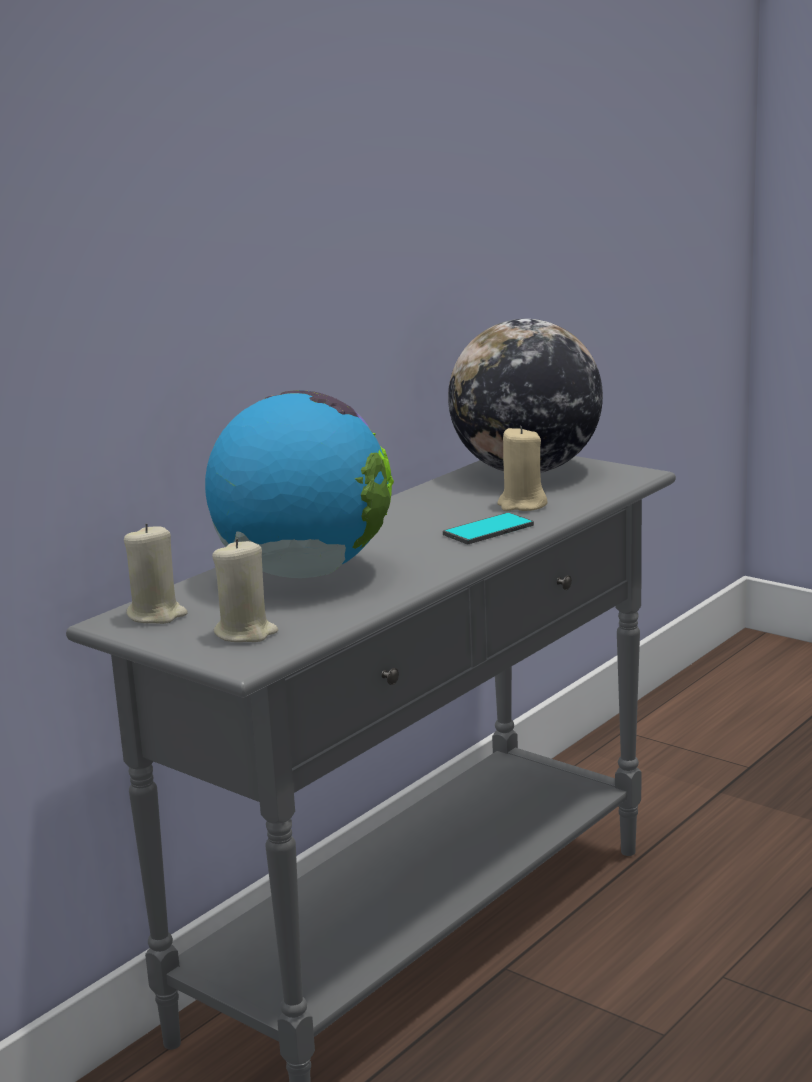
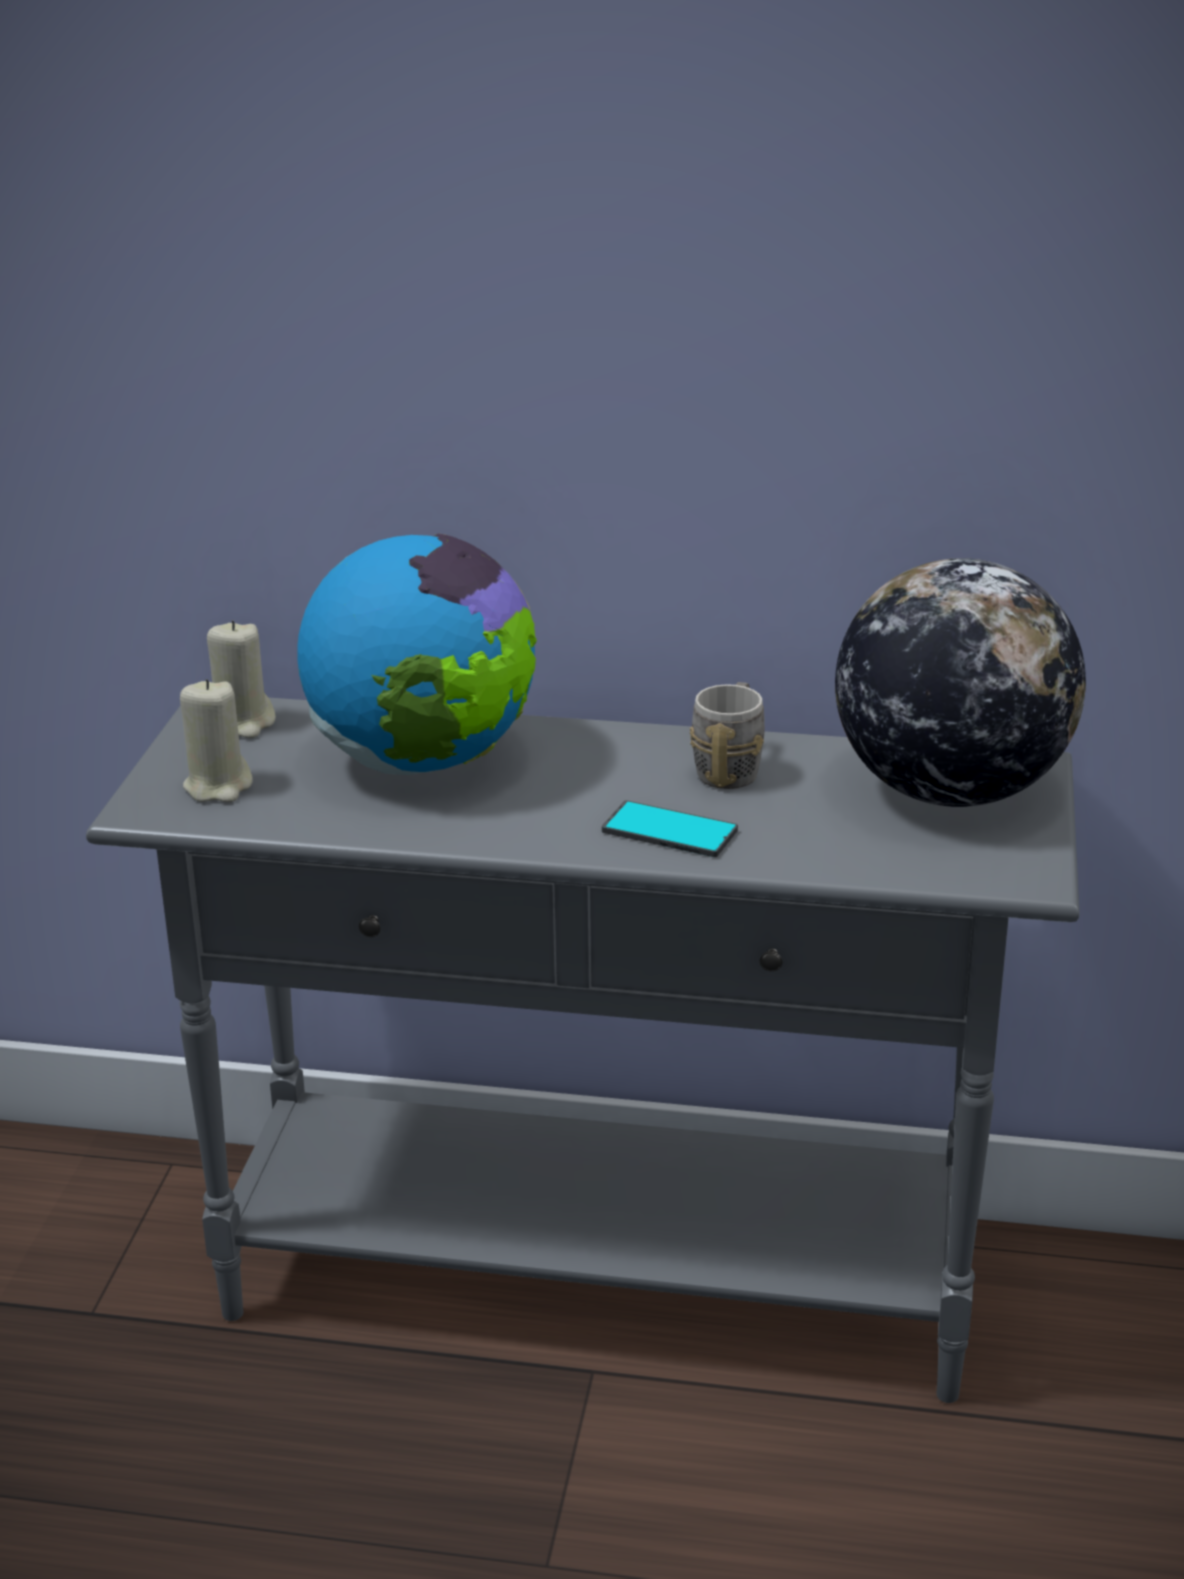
camera: 60 degrees right, 10 degrees up
beige candle [497,426,547,511] -> none
none -> grey mug [690,682,765,789]

